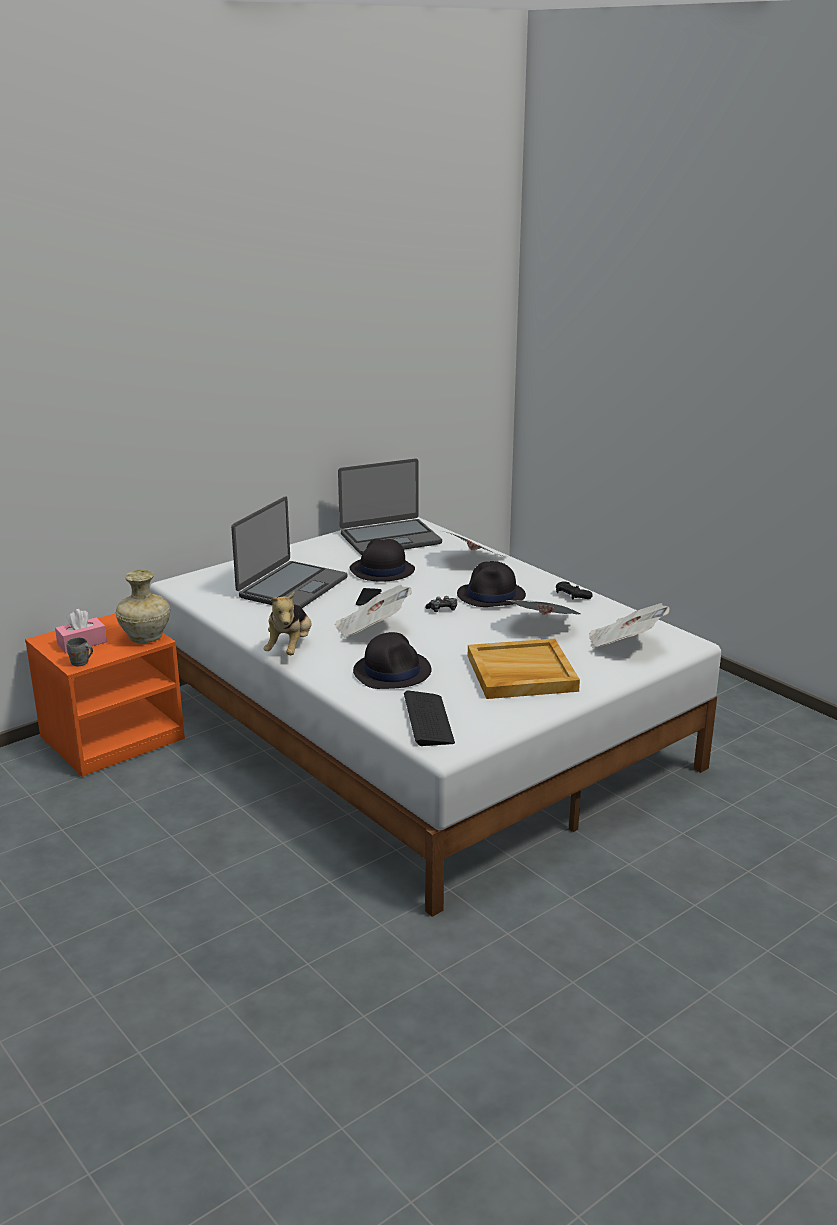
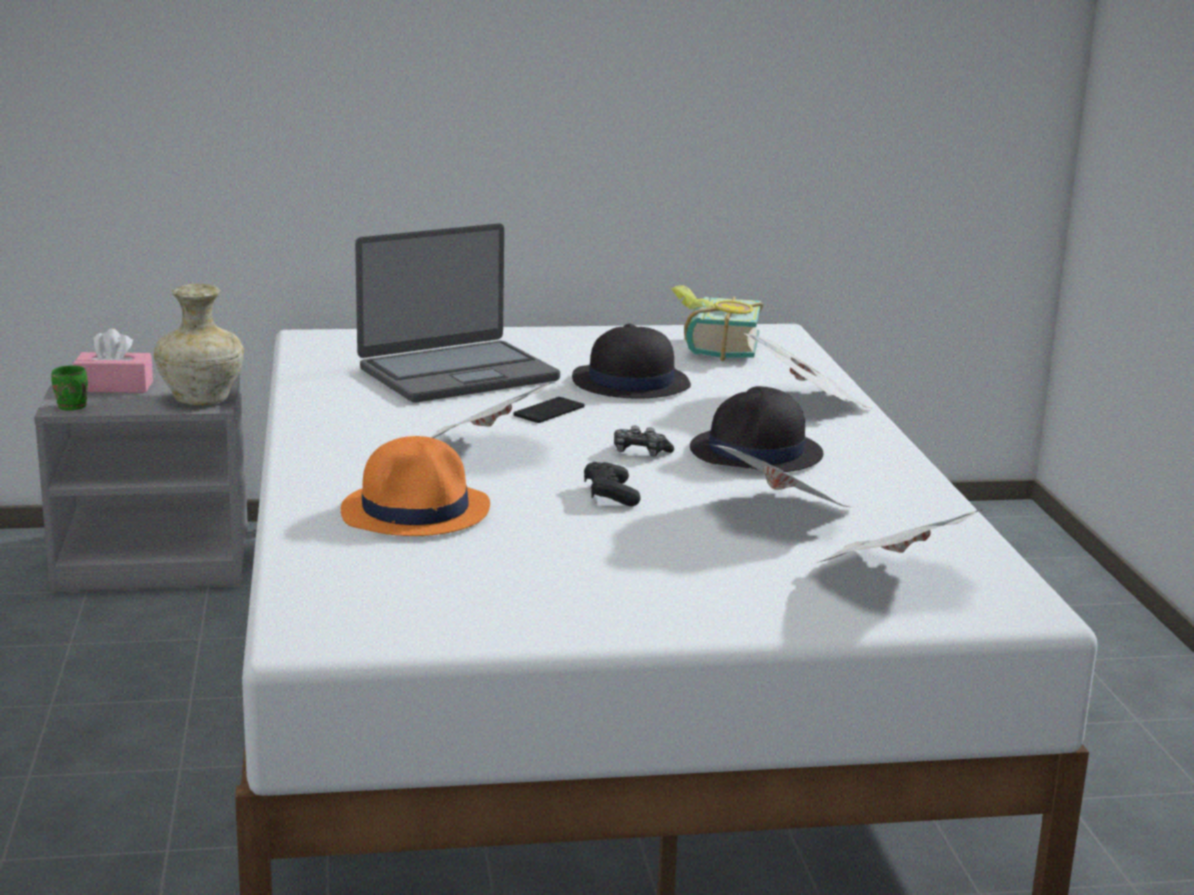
camera: 30 degrees right, 5 degrees down
orange nightstand [25,613,185,777] -> grey nightstand [34,365,248,592]
grey mug [66,637,93,666] -> green mug [51,365,88,411]
plush toy [264,591,311,655] -> none
laptop [338,458,442,555] -> book [671,285,763,361]
black hat [353,632,432,689] -> orange hat [341,436,490,536]
keyboard [404,690,455,746] -> none
beige tray [468,639,580,699] -> none
black game controller [556,581,593,600] -> black game controller moved to [584,462,641,507]

